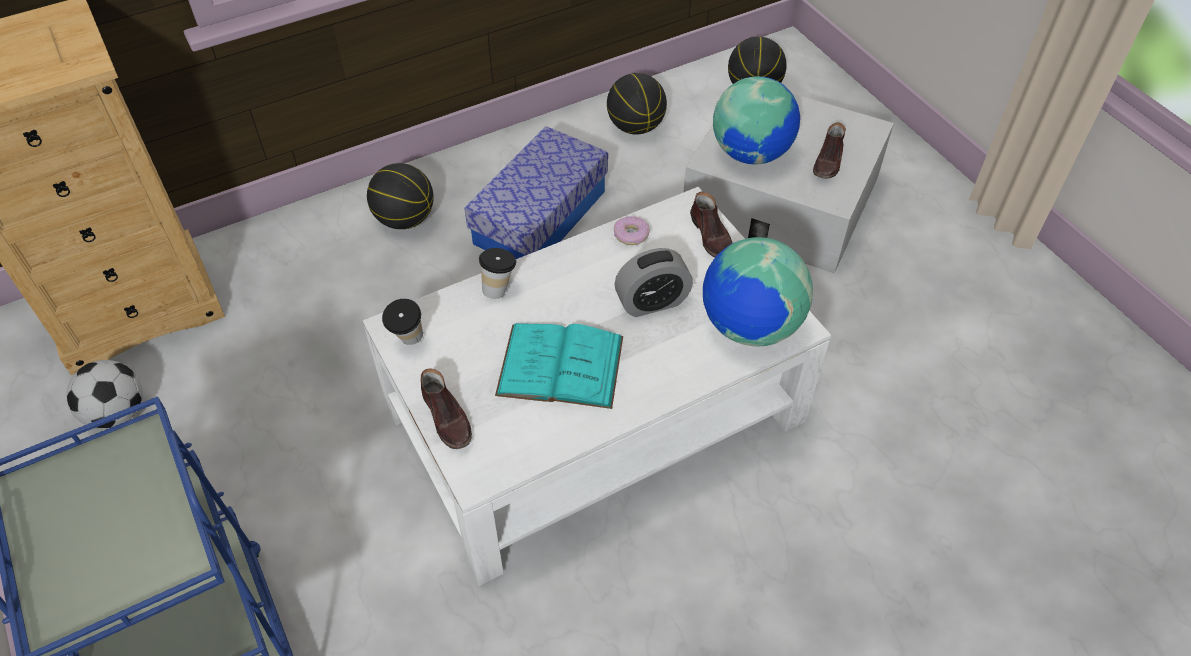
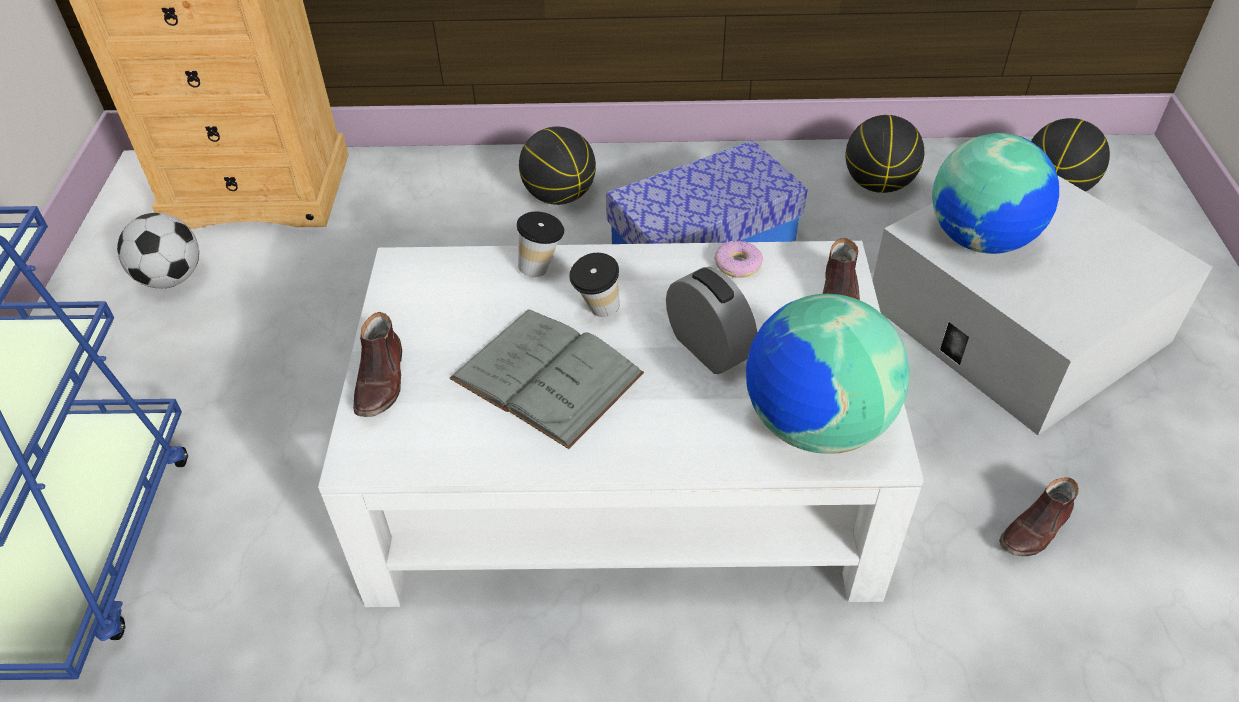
camera: 30 degrees right, 5 degrees down
cup [382,299,423,345] -> cup moved to [569,253,620,317]
turquoise book [495,323,623,409] -> grey book [449,309,644,449]
alarm clock [615,248,693,317] -> alarm clock turned 135 degrees counterclockwise [666,267,757,374]
brown shoe [813,123,846,179] -> brown shoe moved to [999,478,1079,556]

